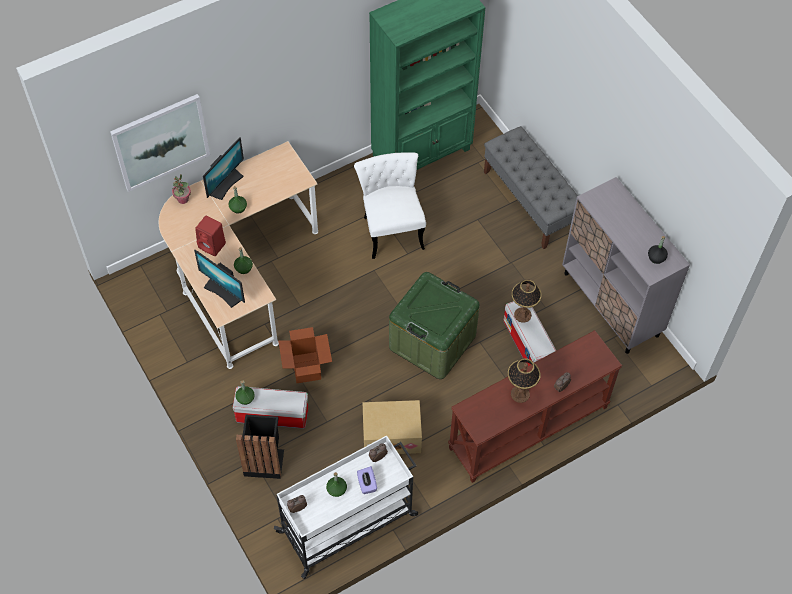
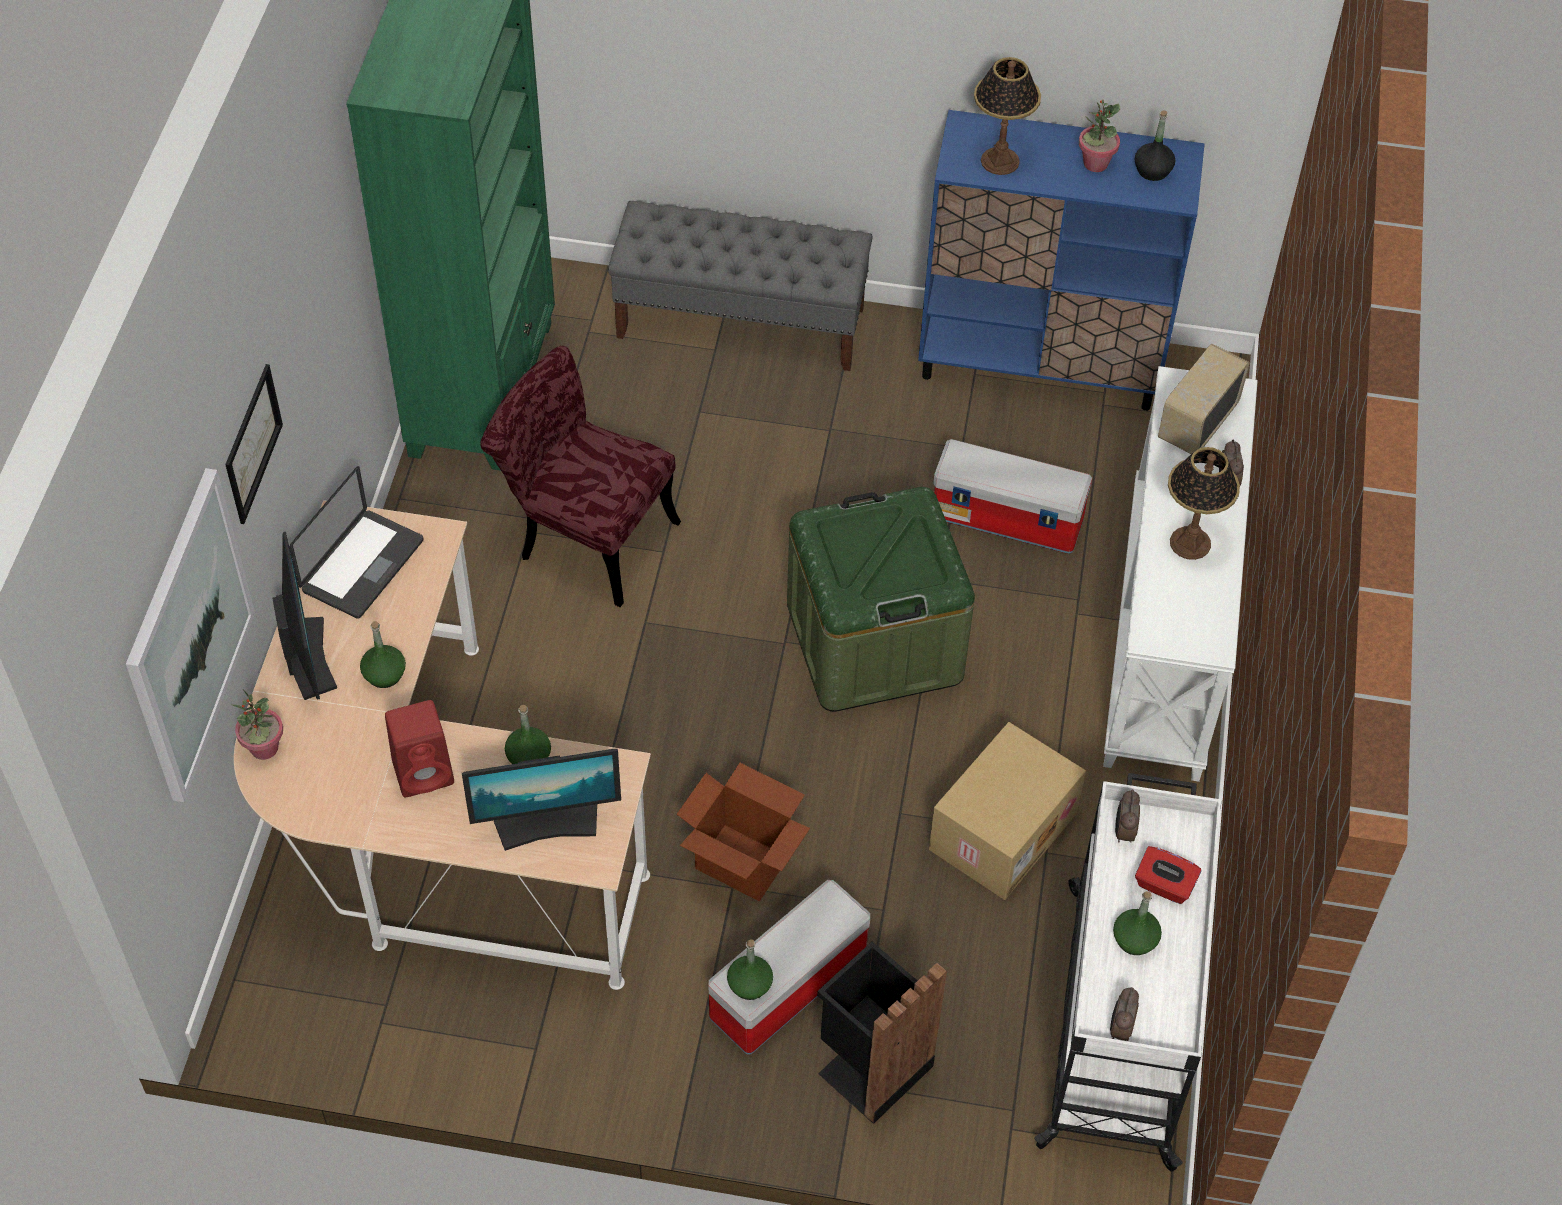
camera: 50 degrees left, 5 degrees down
white chair [354,152,426,259] -> red chair [480,346,681,607]
purple tissue box [357,466,377,494] -> red tissue box [1135,846,1201,904]
brown console table [448,330,622,483] -> white console table [1103,366,1258,782]
table lamp [512,279,542,323] -> table lamp moved to [974,57,1041,175]
grey cabinet [562,177,690,354] -> blue cabinet [918,110,1205,411]
none -> picture [225,364,283,524]
none -> laptop [290,466,423,618]
none -> potted plant [1079,100,1120,172]
none -> radio [1158,344,1250,454]

